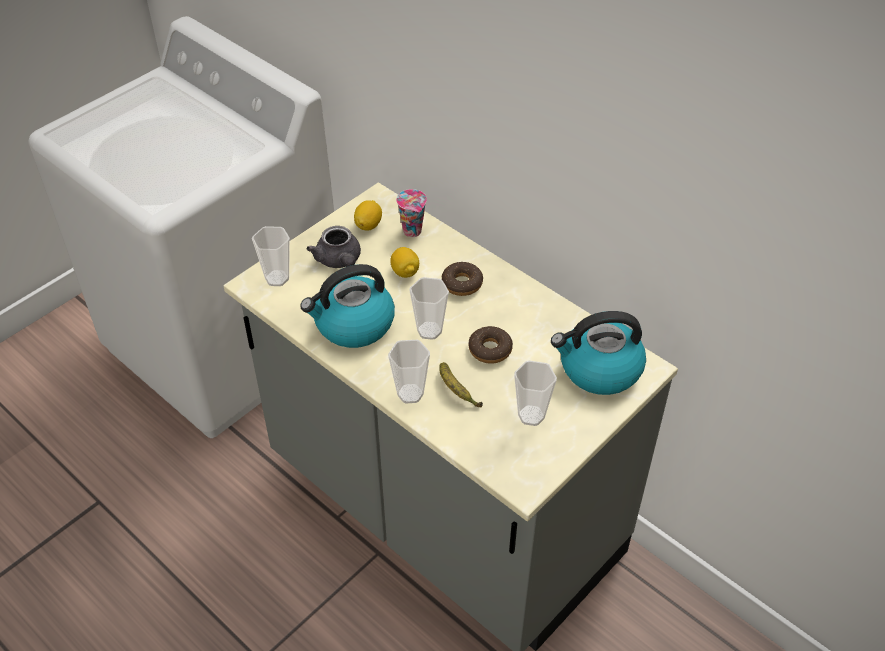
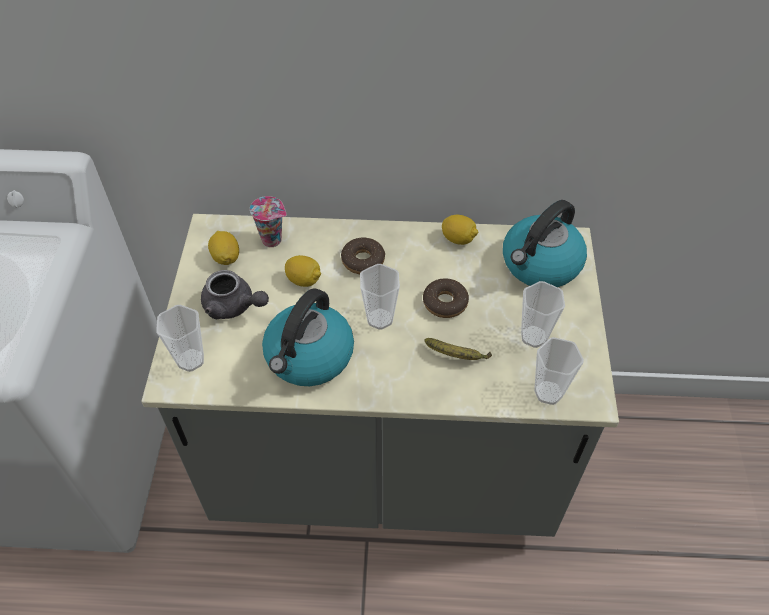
camera: 40 degrees left, 5 degrees up
cup [388,340,430,404] -> cup moved to [534,337,584,405]
none -> lemon [442,215,478,245]

